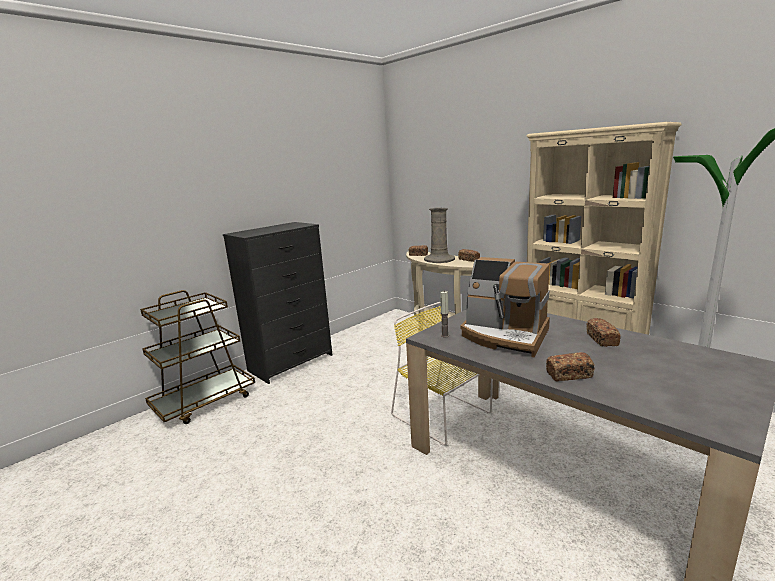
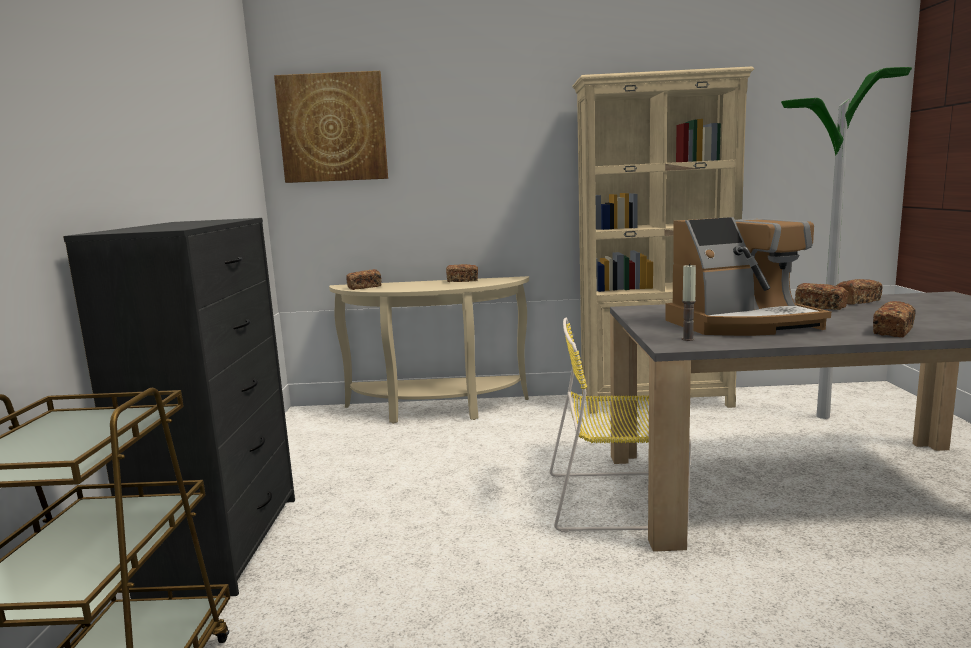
camera: 45 degrees left, 5 degrees down
beige vase [424,208,455,263] -> none
none -> picture [274,71,388,183]
none -> bread [836,279,883,305]

